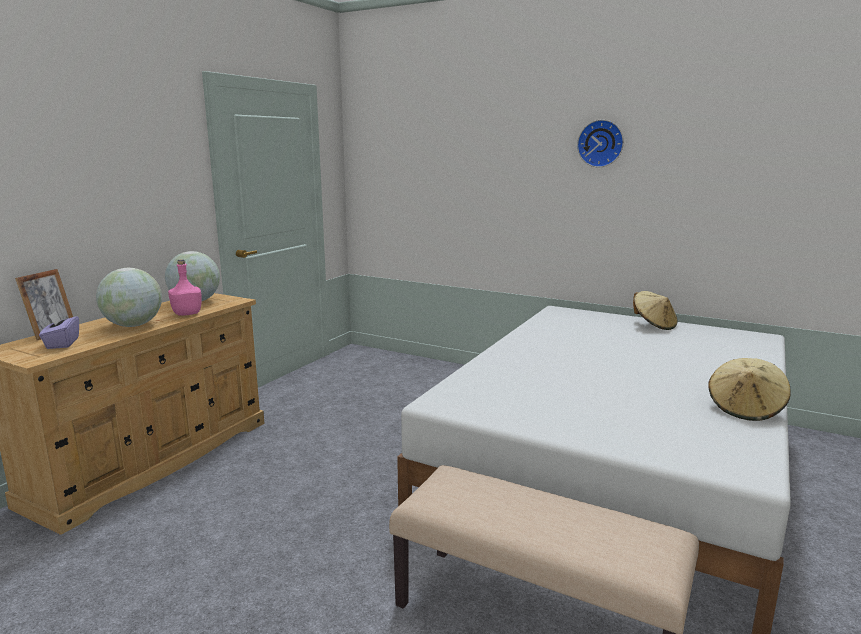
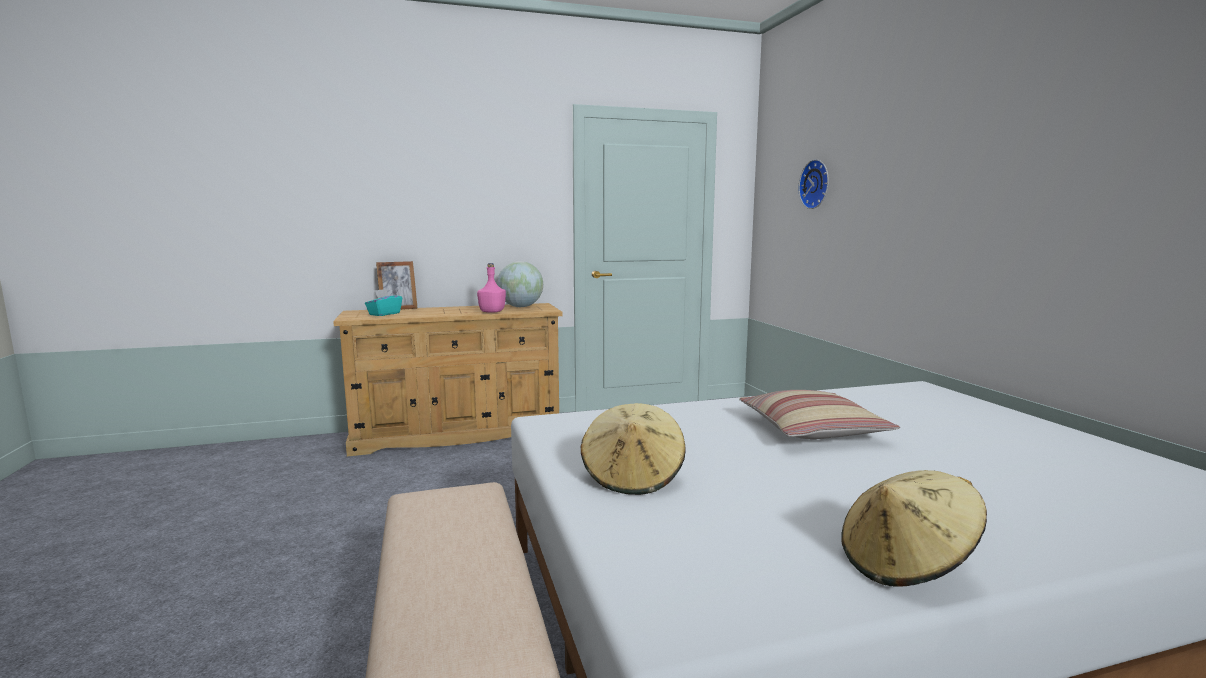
camera: 45 degrees right, 5 degrees down
purple tissue box [39,311,79,349] -> turquoise tissue box [365,289,402,316]
globe [96,268,162,327] -> none
wall clock [577,119,624,167] -> wall clock moved to [799,159,829,209]
beige hat [633,291,677,330] -> beige hat moved to [581,403,685,495]
none -> pillow [739,390,900,439]

